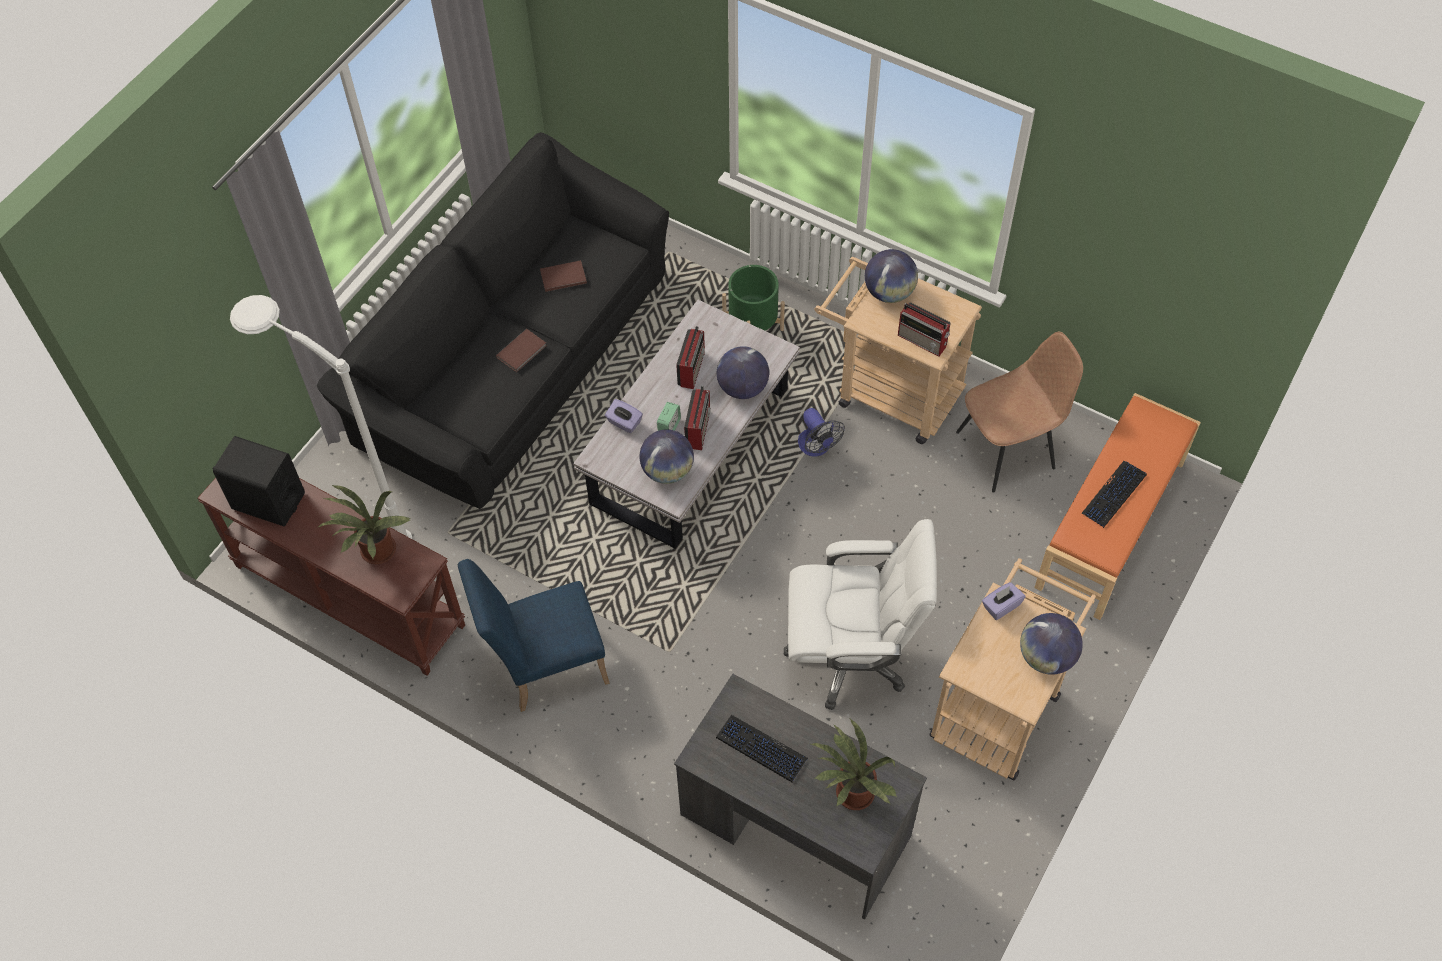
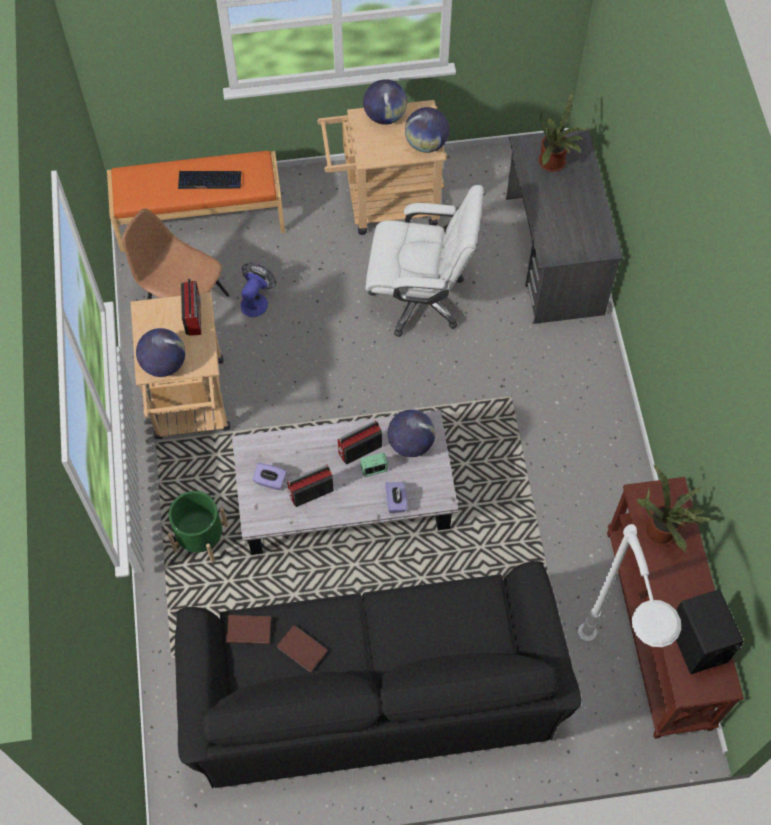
camera: 130 degrees left, 5 degrees up
blue chair [458,559,610,712] -> none
brown book [496,329,547,372] -> brown book moved to [226,615,271,644]
keyboard [716,715,808,783] -> none
globe [717,346,769,399] -> globe moved to [405,107,449,153]
white office chair [784,519,937,710] -> white office chair turned 135 degrees clockwise [366,185,483,337]
fan [798,408,845,457] -> fan moved to [241,263,276,317]
purple tissue box [982,582,1025,620] -> purple tissue box moved to [253,463,287,490]

